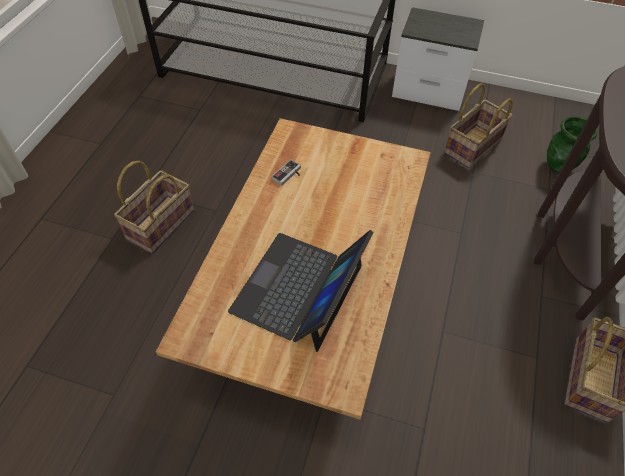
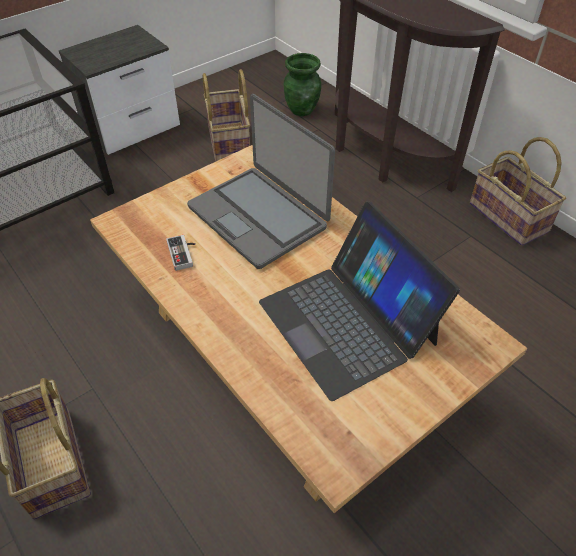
camera: 55 degrees left, 5 degrees down
none -> laptop [187,94,335,269]

